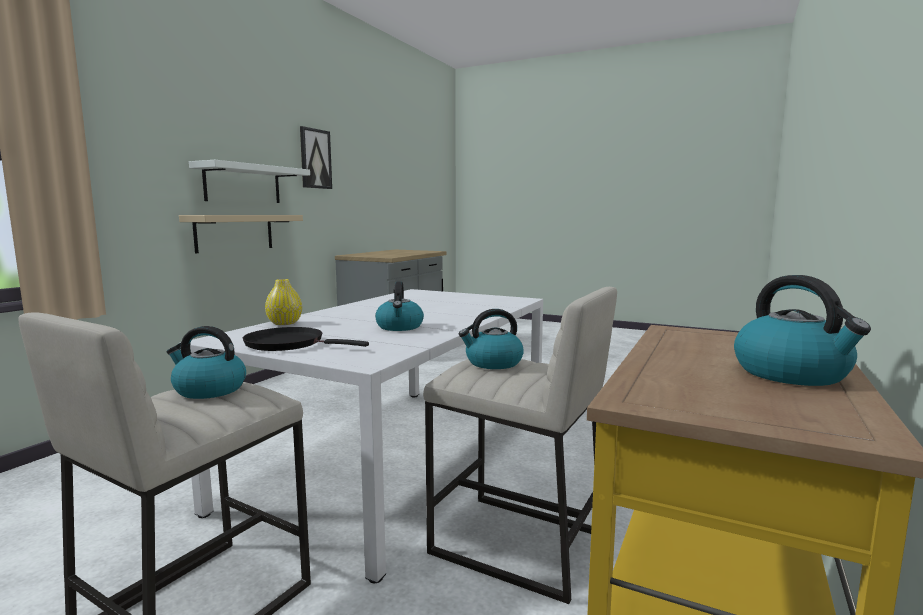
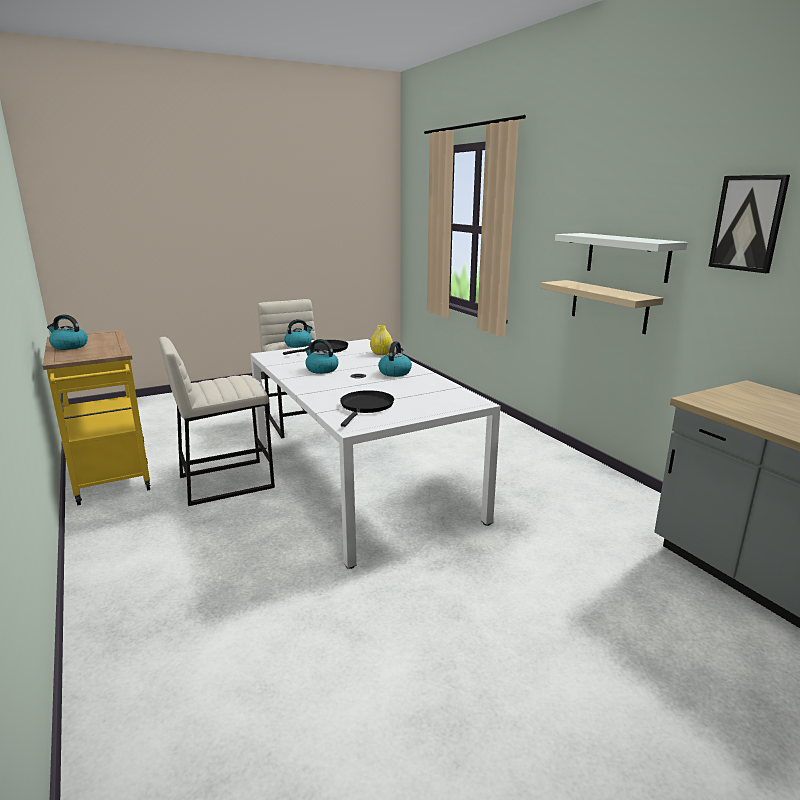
camera: 125 degrees right, 10 degrees up
kettle [459,309,524,369] -> kettle moved to [378,341,412,377]
none -> black frying pan [340,390,394,427]

